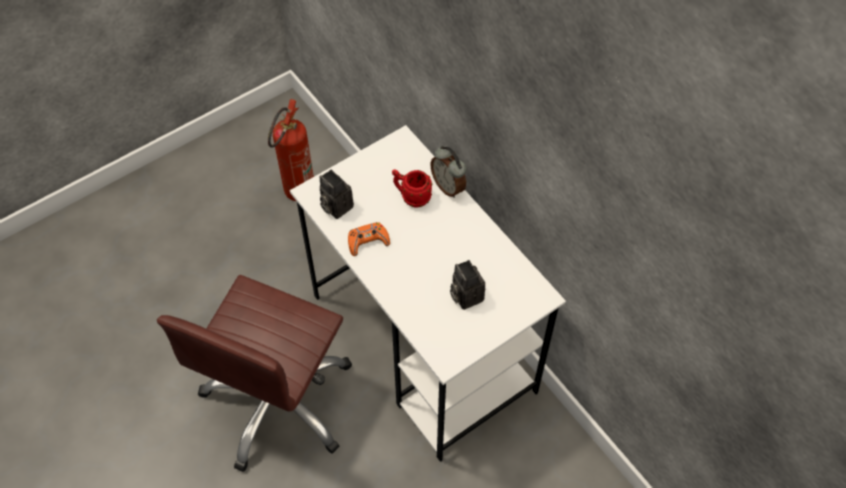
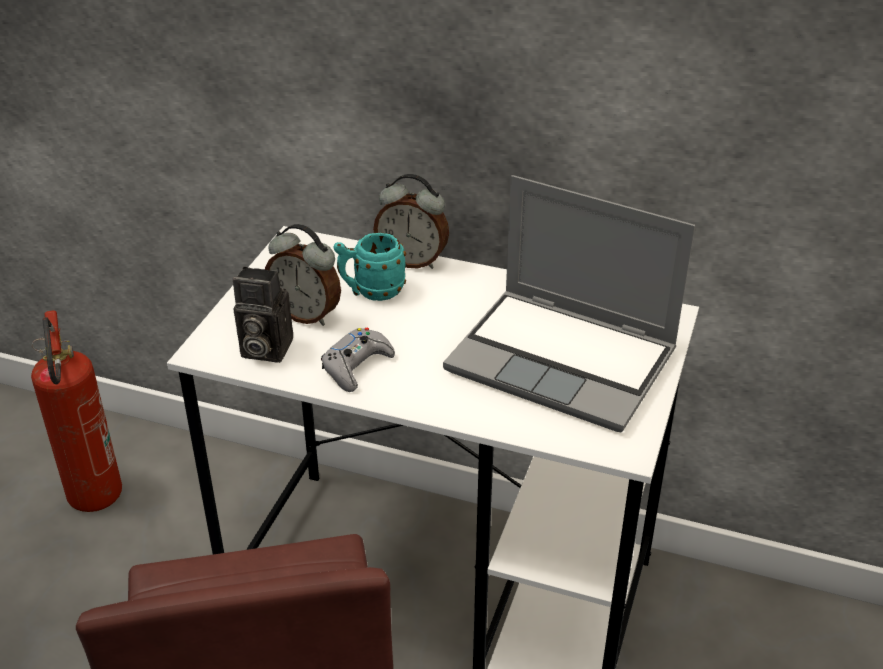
camera: 35 degrees left, 20 degrees down
orange game controller [348,222,390,256] -> grey game controller [321,327,395,392]
red mug [392,170,432,208] -> turquoise mug [334,233,406,301]
camera [450,260,485,310] -> laptop [443,175,695,432]
none -> alarm clock [265,224,341,326]

